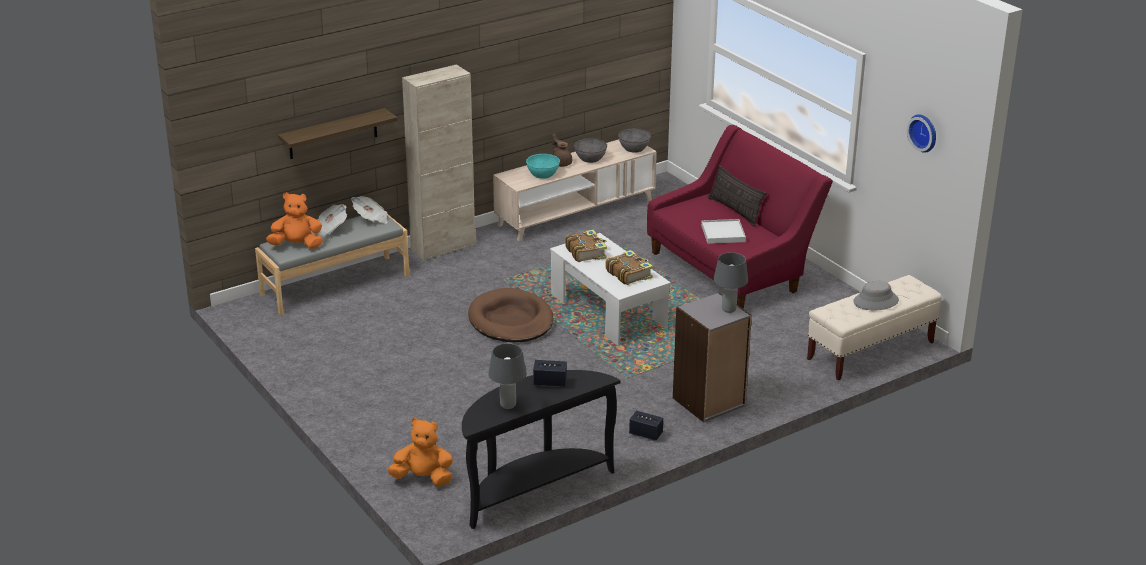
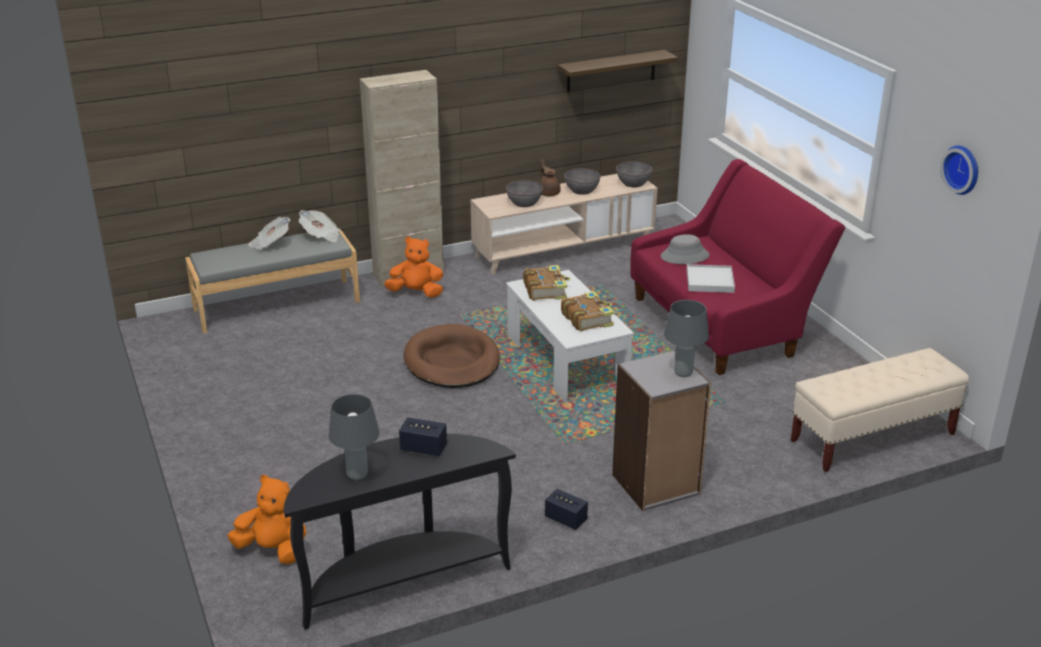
camera: 10 degrees right, 0 degrees up
orange plush toy [266,192,323,249] -> orange plush toy moved to [384,236,443,298]
shelf [278,108,398,159] -> shelf moved to [558,50,678,92]
turquoise bowl [526,154,560,179] -> grey bowl [506,180,543,207]
pillow [708,165,767,227] -> none
grey hat [853,281,899,310] -> grey hat moved to [661,234,709,264]

